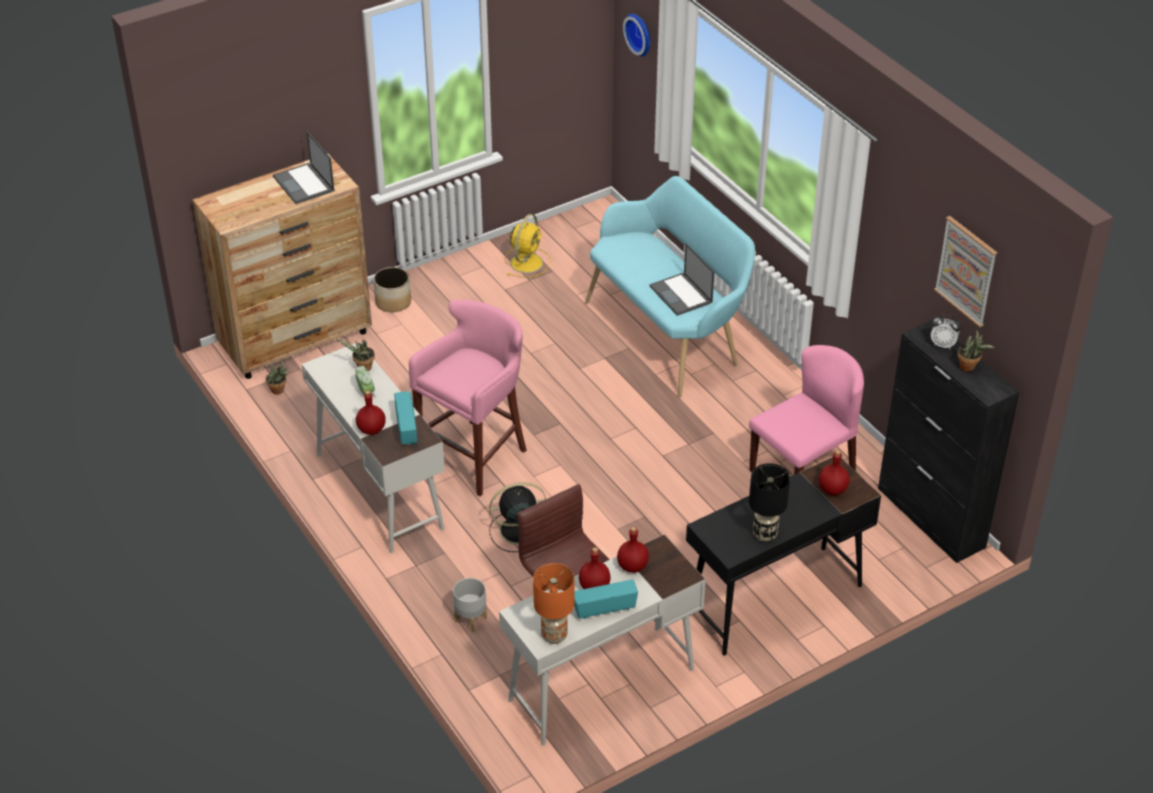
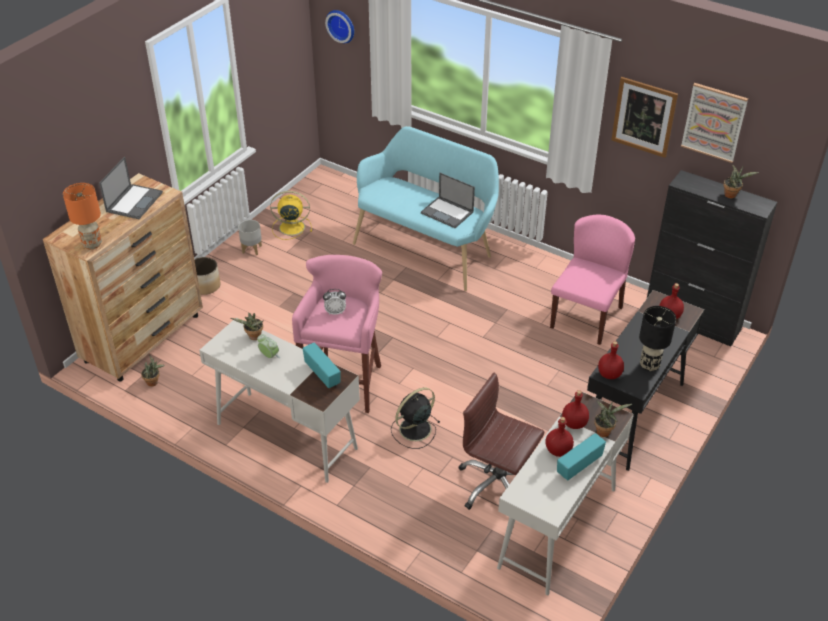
camera: 25 degrees left, 0 degrees up
laptop [273,131,334,204] -> laptop turned 105 degrees counterclockwise [99,157,163,219]
red bottle [356,391,386,435] -> red bottle moved to [598,341,624,379]
grey planter [453,578,487,632] -> grey planter moved to [238,220,262,255]
yellow fan [505,214,551,278] -> yellow fan turned 90 degrees counterclockwise [270,191,312,240]
orange table lamp [533,563,574,644] -> orange table lamp moved to [63,183,102,250]
alarm clock [931,315,961,349] -> alarm clock moved to [323,289,346,315]
none -> potted plant [594,401,632,437]
none -> picture [611,77,678,158]

